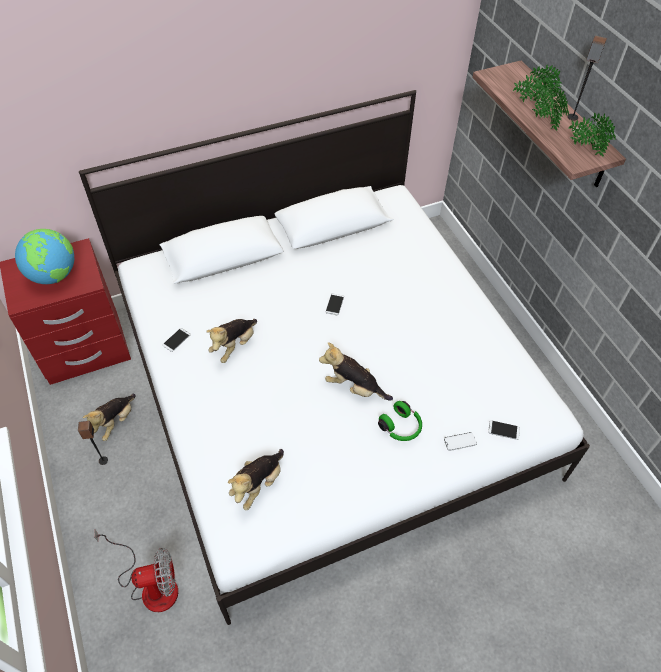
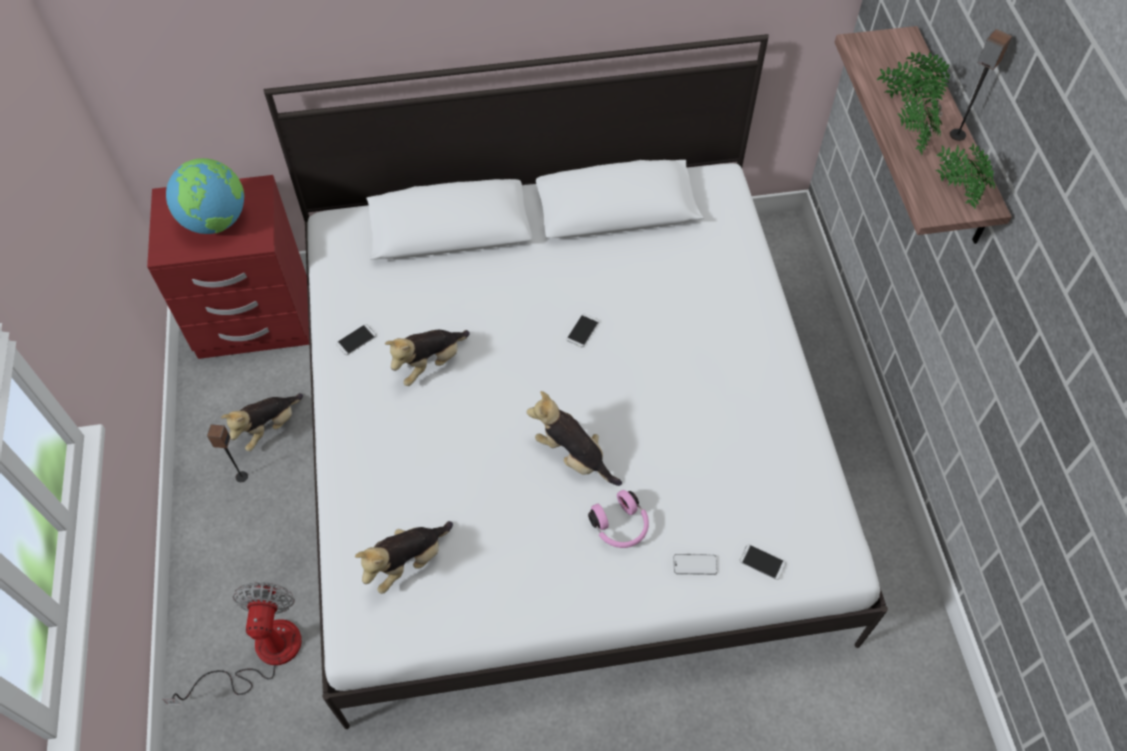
camera: 15 degrees right, 5 degrees up
fan [94,529,178,612] -> fan turned 90 degrees counterclockwise [162,582,302,705]
green headphones [378,401,422,441] -> pink headphones [588,490,649,548]

